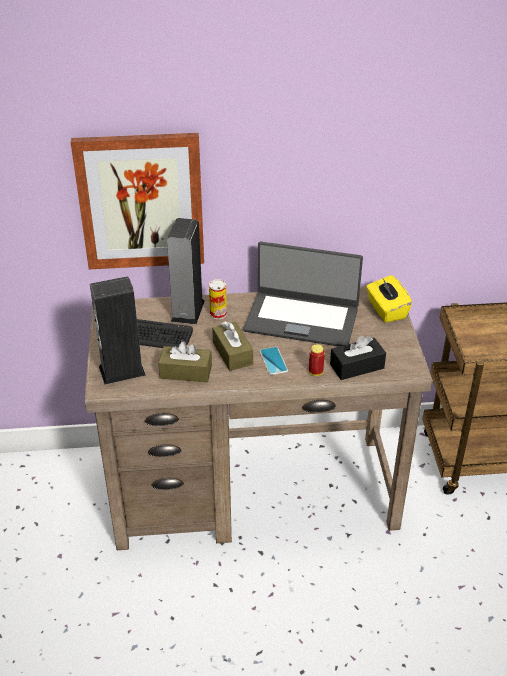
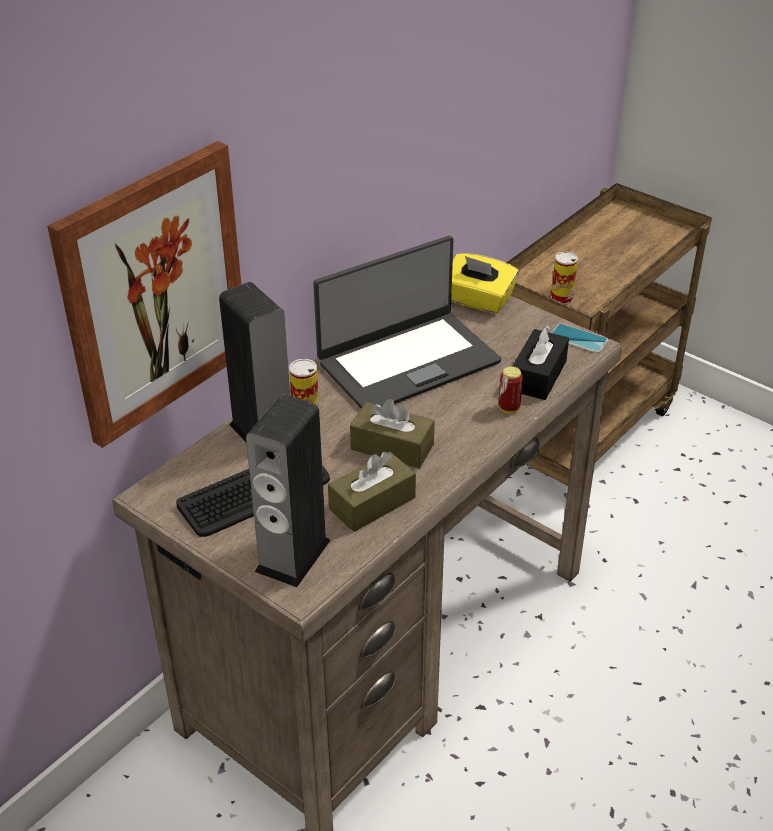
camera: 45 degrees left, 0 degrees up
phone [259,347,288,375] -> phone moved to [551,324,608,353]
none -> can [551,251,578,305]

